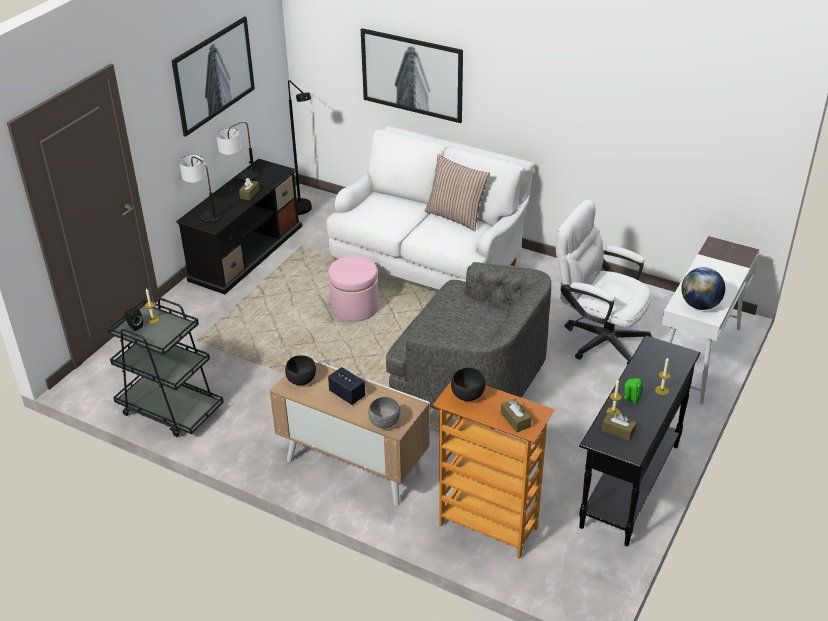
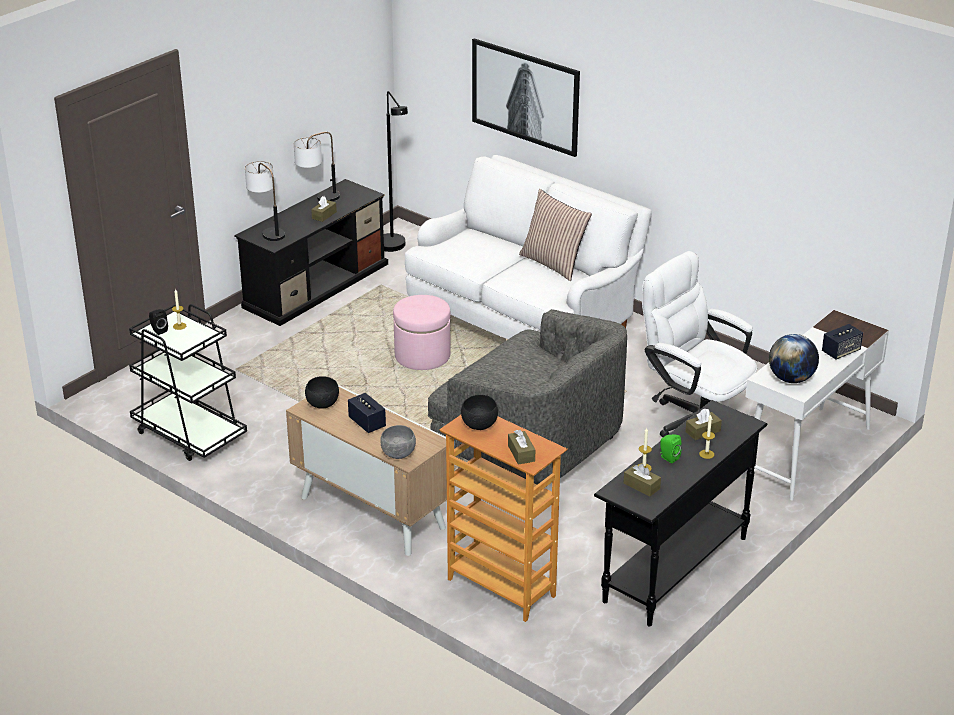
camera: 10 degrees right, 5 degrees down
picture [171,16,255,137] -> none
none -> brown tissue box [685,409,722,440]
none -> speaker [822,324,863,359]

